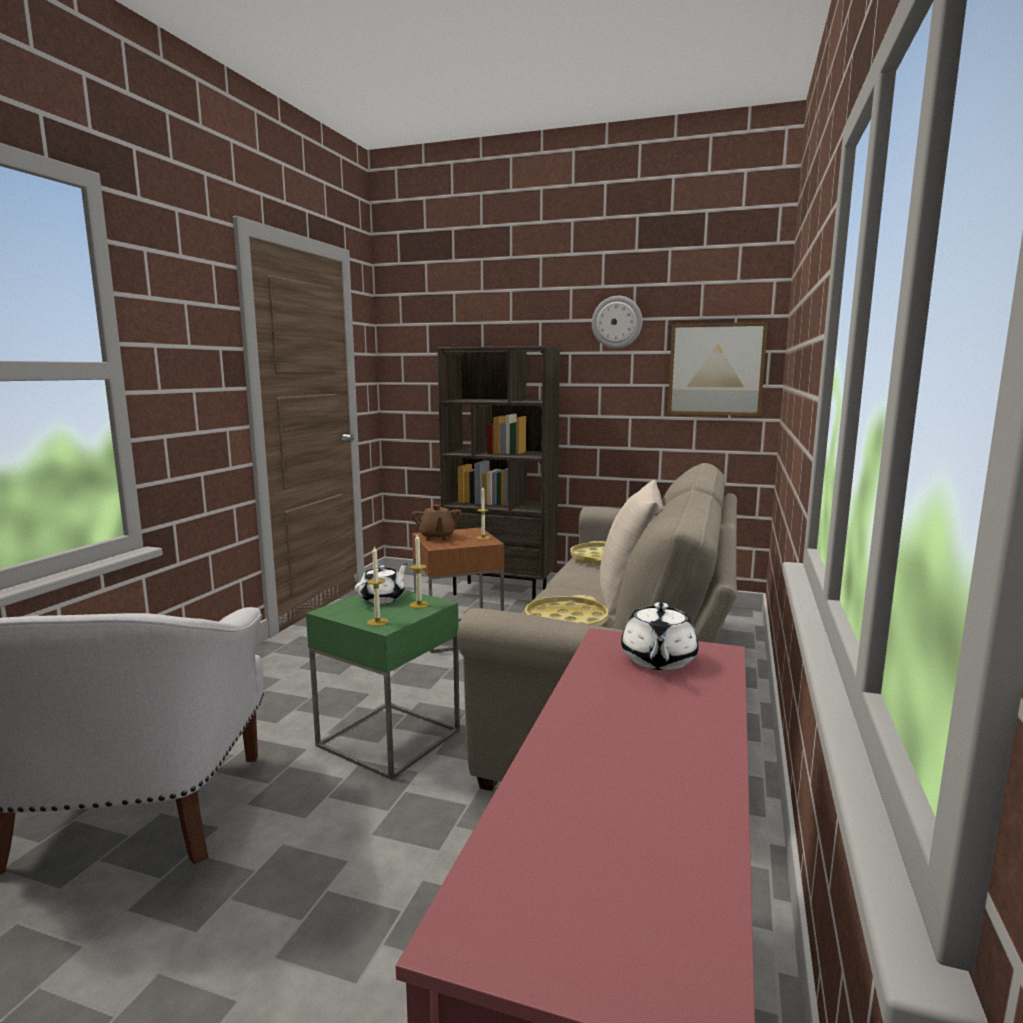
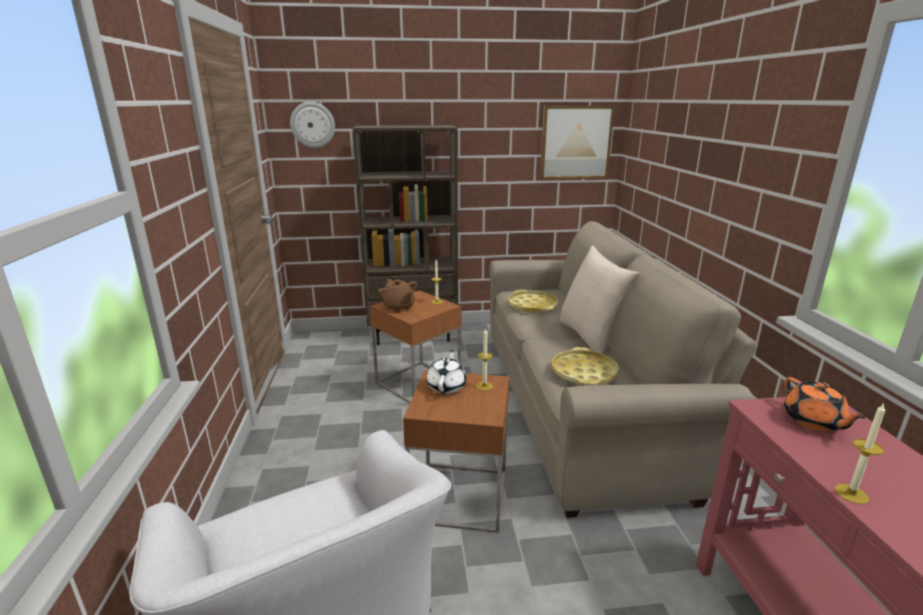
camera: 25 degrees left, 10 degrees up
green side table [306,590,460,780] -> brown side table [403,370,509,533]
candle [367,546,388,626] -> candle moved to [835,403,886,504]
wall clock [592,296,642,349] -> wall clock moved to [290,102,335,148]
white teapot [621,602,698,670] -> orange teapot [784,377,865,432]

